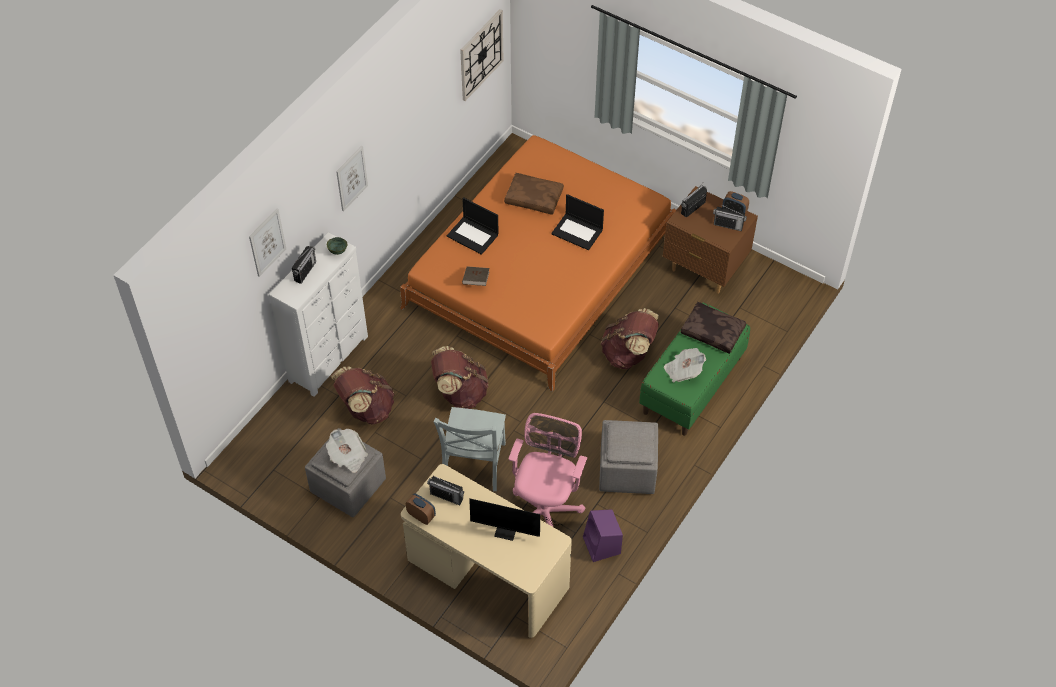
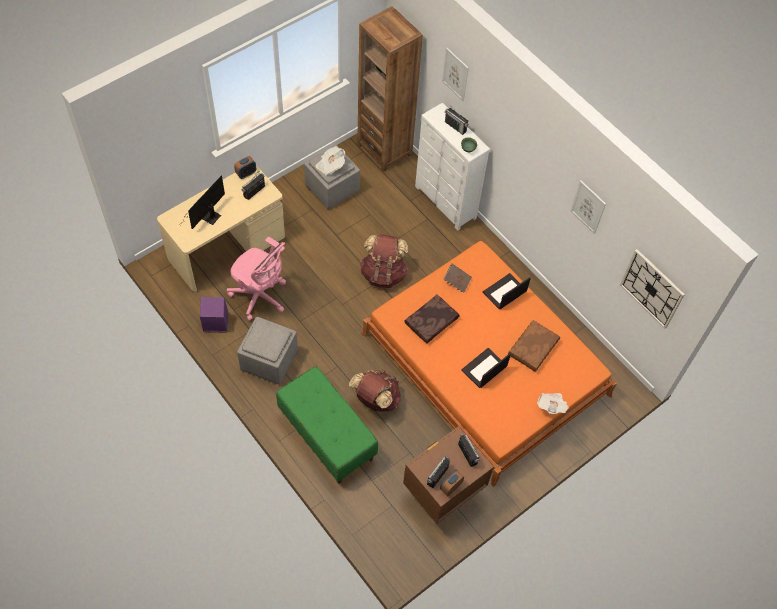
camera: 105 degrees right, 5 degrees up
brown backpack [331,367,395,425] -> none
picture [336,146,368,212] -> picture moved to [570,181,606,234]
grey chair [433,407,506,491] -> none
newspaper [664,348,706,382] -> newspaper moved to [537,393,569,414]
brown pillow [681,302,746,354] -> brown pillow moved to [404,294,460,343]
none -> brown bookcase [357,6,423,172]

